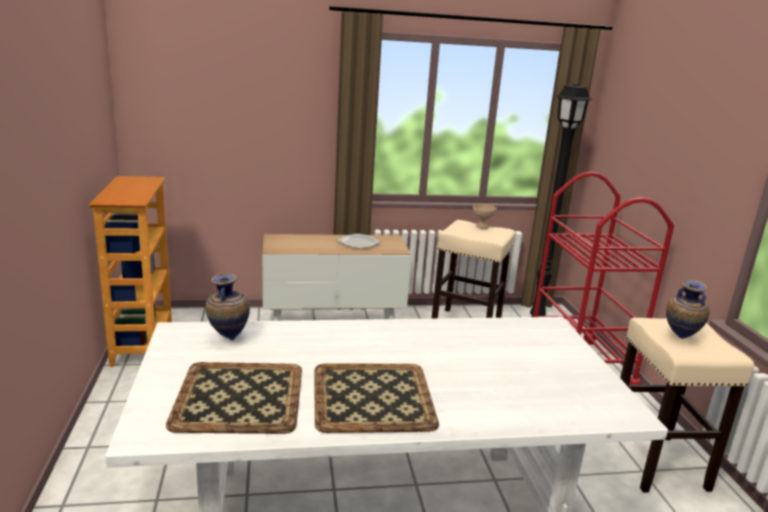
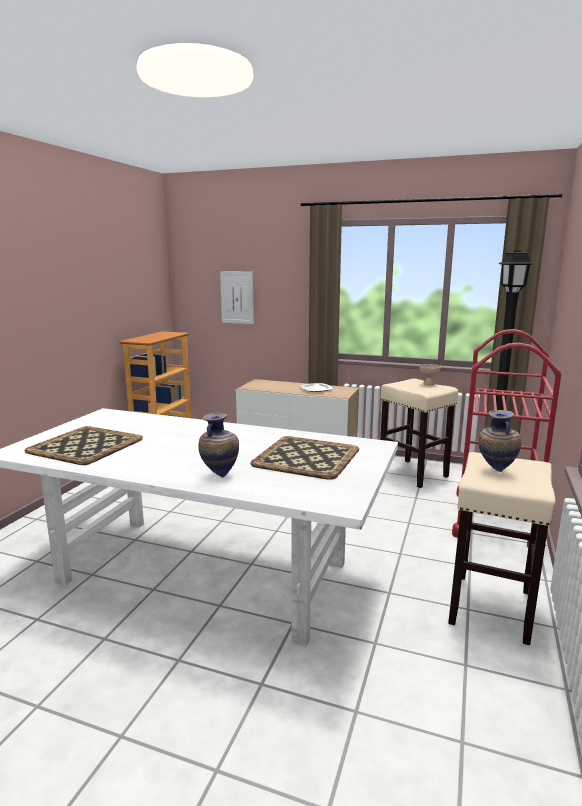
camera: 30 degrees right, 5 degrees down
vase [205,273,250,340] -> vase moved to [198,412,239,478]
tray [315,364,439,433] -> tray moved to [250,436,359,480]
none -> picture [220,271,254,324]

